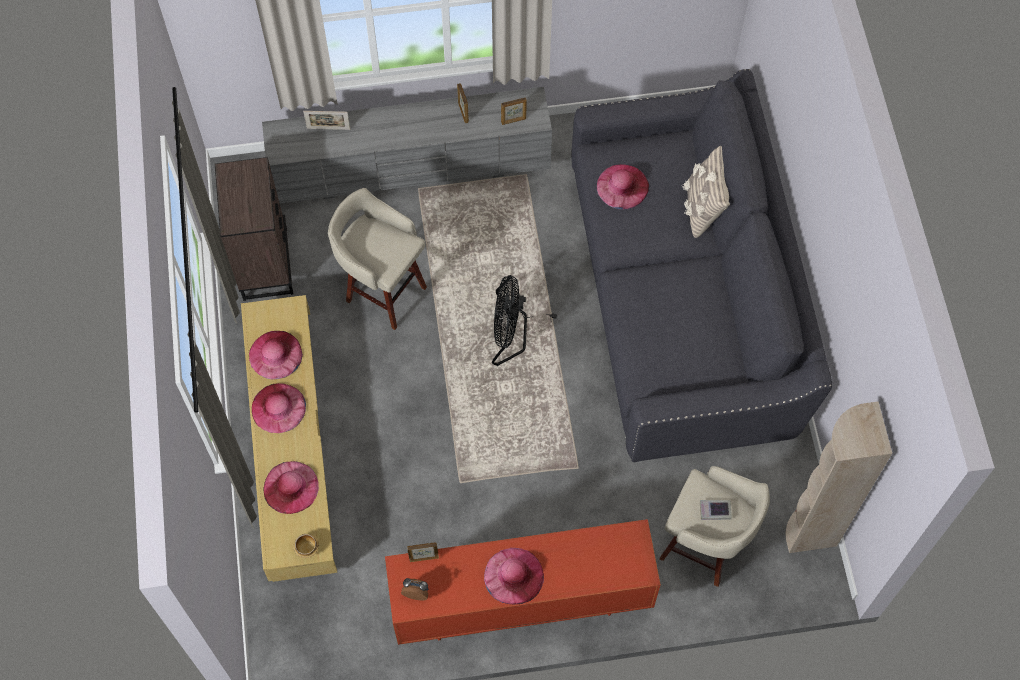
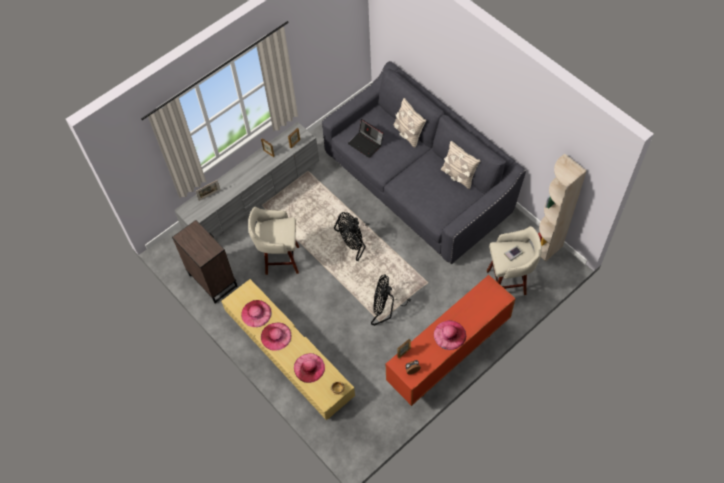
camera: 30 degrees left, 5 degrees down
pink hat [597,164,649,209] -> laptop [348,119,384,158]
none -> black fan [371,275,411,326]
none -> beige pillow [441,141,480,189]

